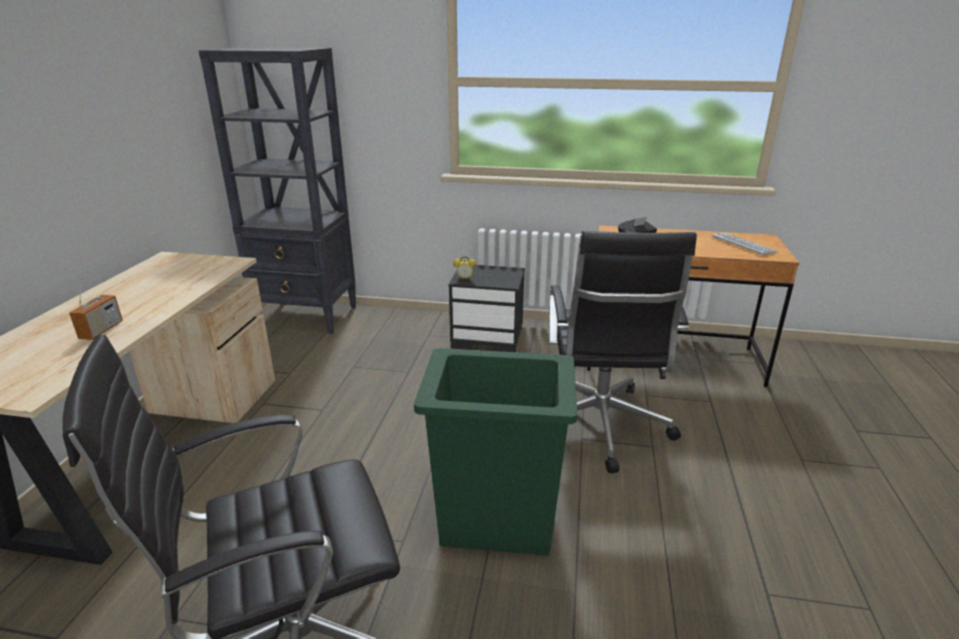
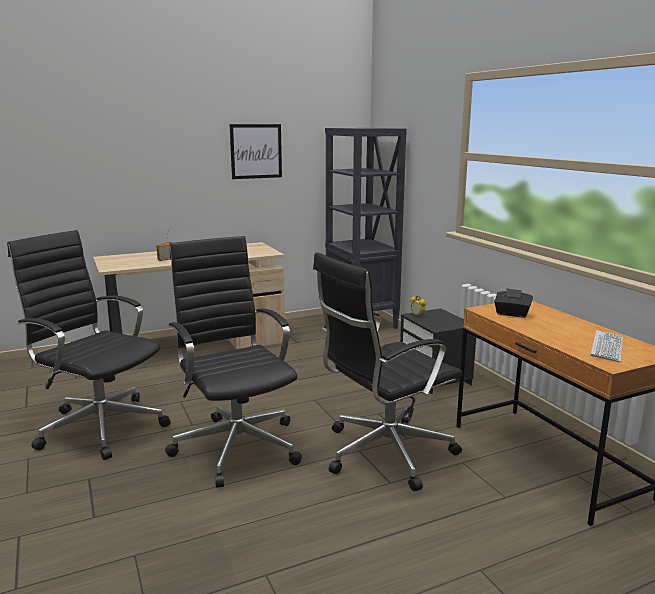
camera: 55 degrees right, 10 degrees down
green trash can [414,348,577,556] -> black office chair [165,236,302,488]
none -> picture [230,124,282,179]

